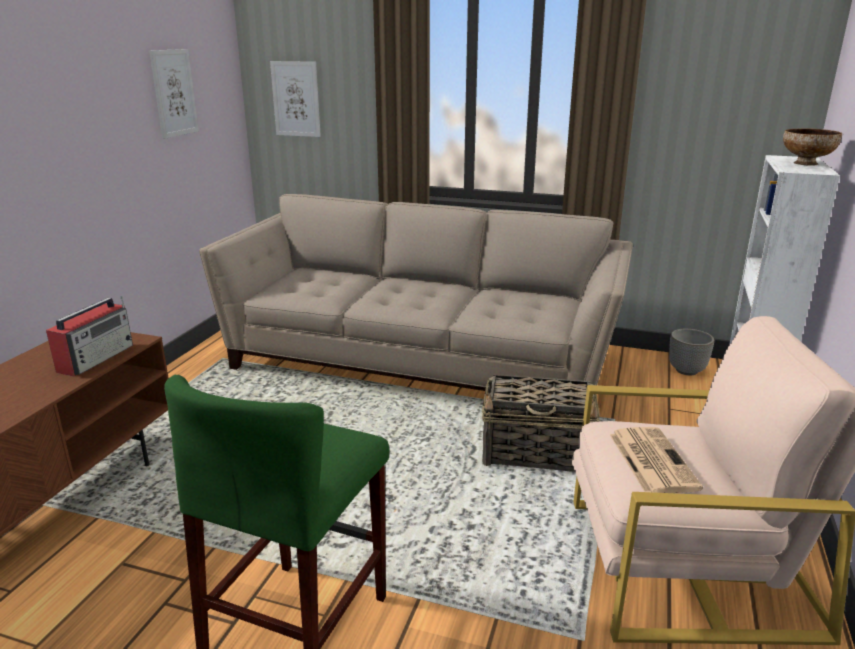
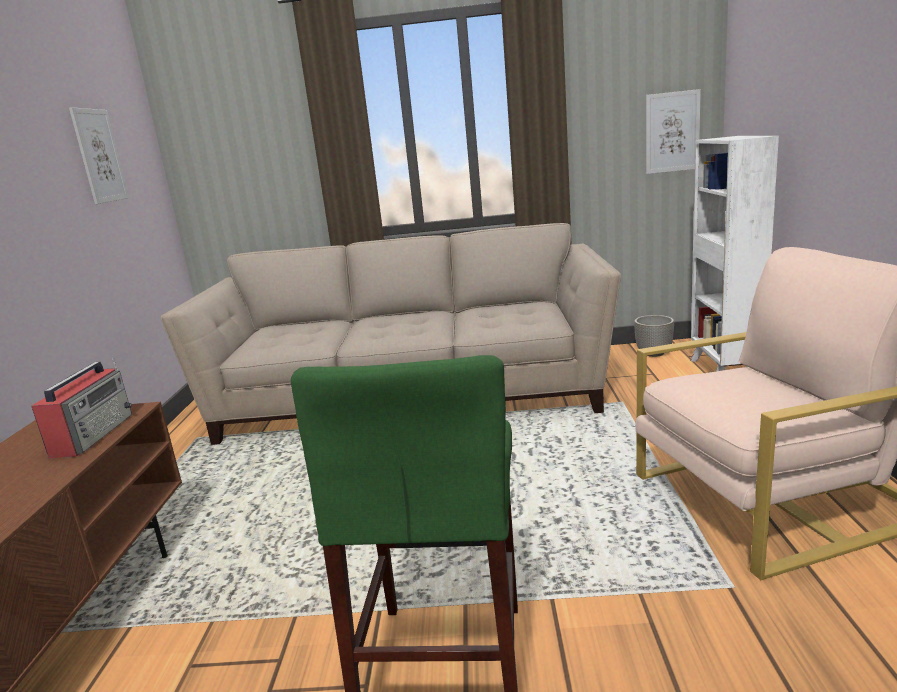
camera: 15 degrees left, 5 degrees down
picture [270,61,321,137] -> picture moved to [646,89,701,174]
basket [482,374,601,472] -> none
newspaper [610,427,703,493] -> none
bowl [783,128,842,166] -> none

